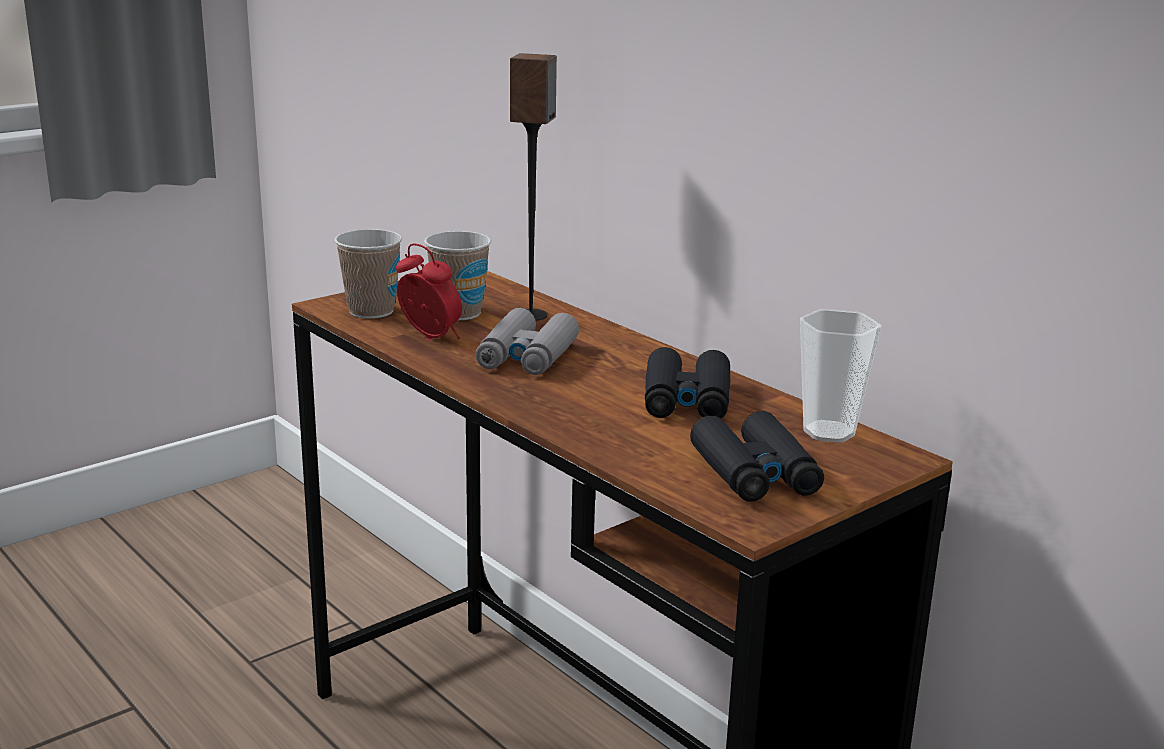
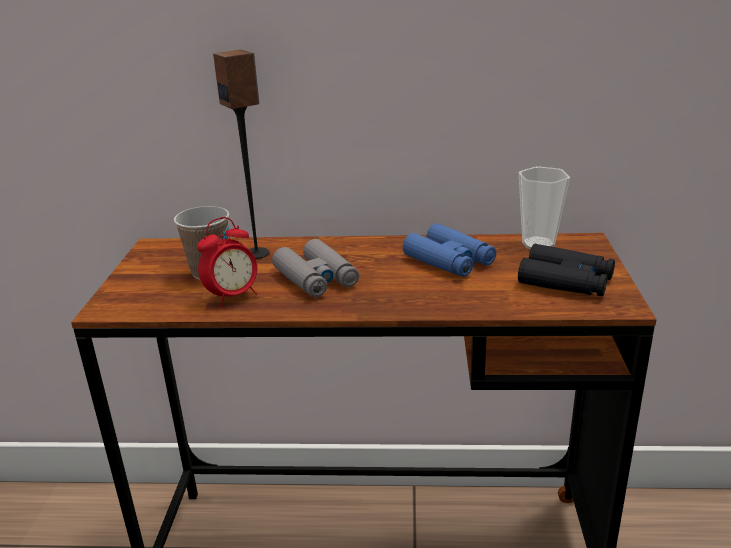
camera: 45 degrees left, 5 degrees up
cup [335,229,402,319] -> none
alarm clock [396,244,462,341] -> alarm clock turned 150 degrees clockwise [197,217,257,307]
black binoculars [645,347,730,418] -> blue binoculars [403,223,496,277]

